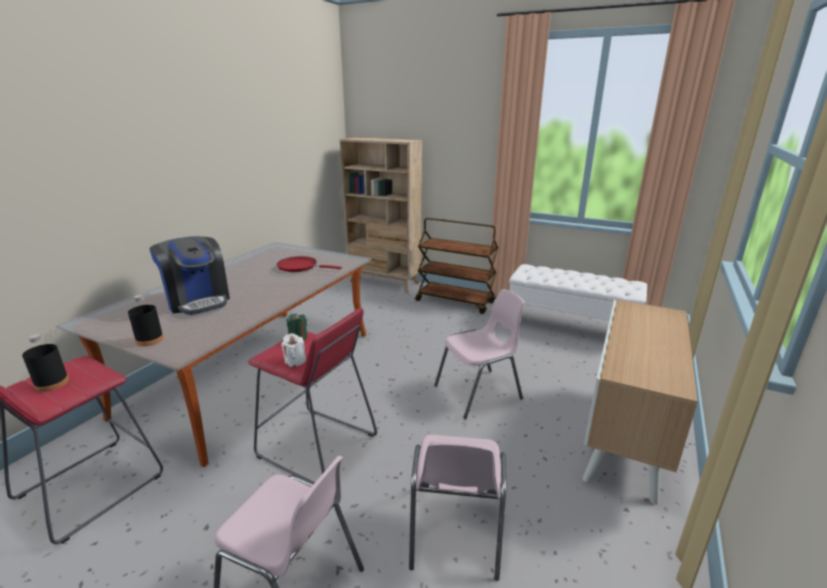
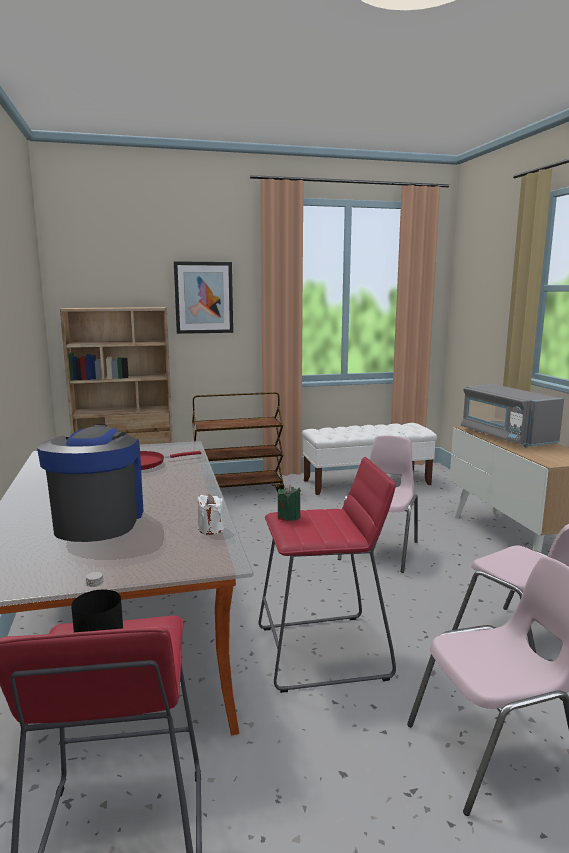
camera: 40 degrees left, 10 degrees down
black bottle [128,295,164,346] -> none
coffee machine [149,236,230,315] -> coffee machine turned 105 degrees counterclockwise [37,424,143,542]
white candle [281,333,306,367] -> white candle moved to [197,494,224,535]
none -> picture [174,261,233,334]
none -> grey microwave [461,384,564,447]

